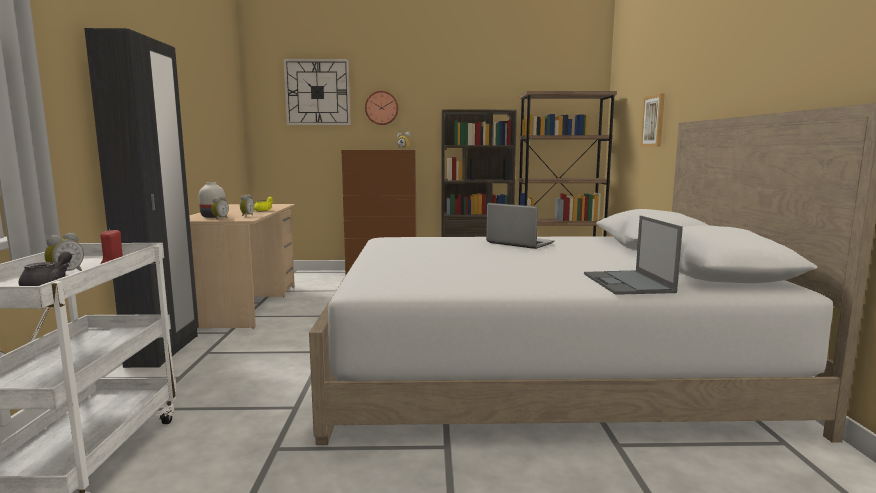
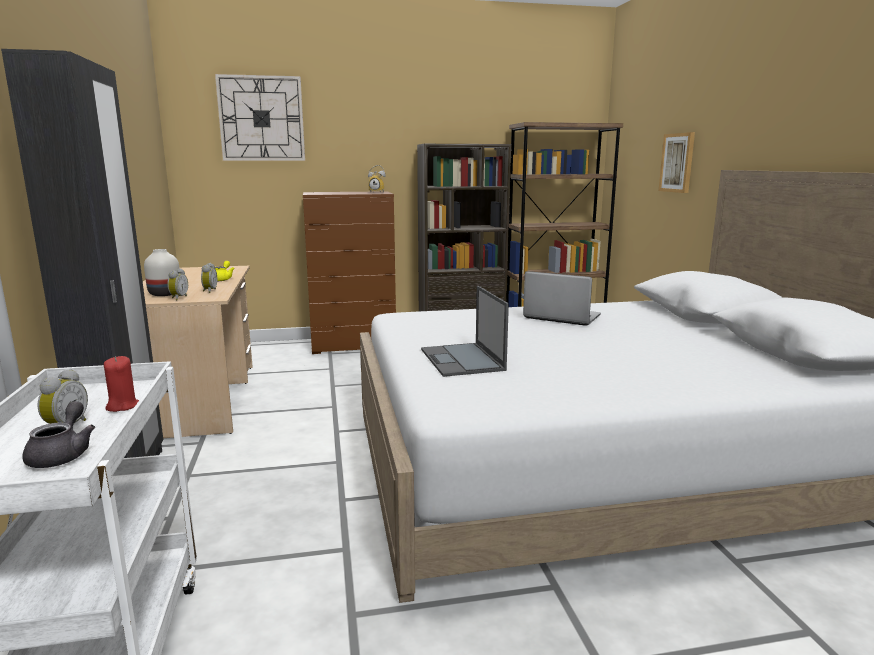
camera: 10 degrees left, 5 degrees up
wall clock [365,91,398,125] -> none
laptop [584,216,683,295] -> laptop moved to [421,286,509,377]

